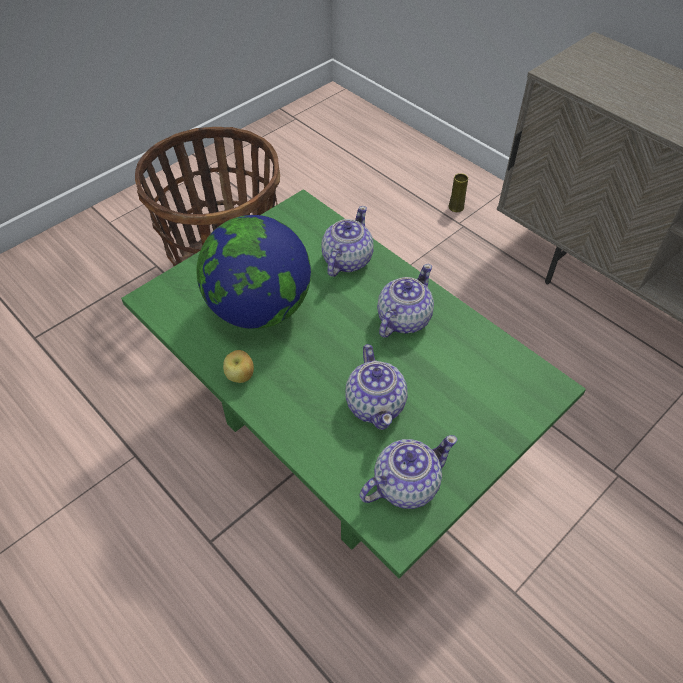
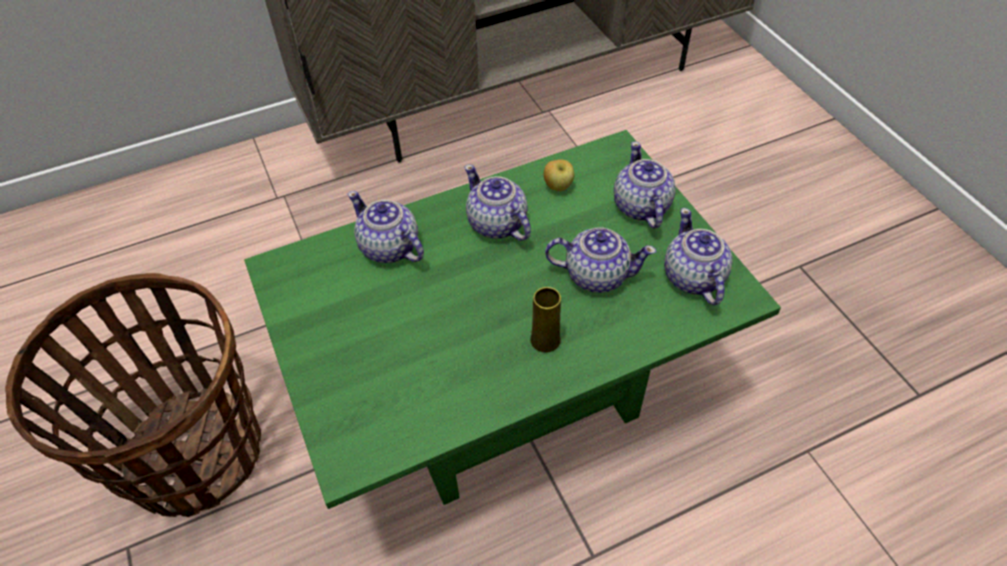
camera: 70 degrees left, 0 degrees up
globe [197,215,311,329] -> none
apple [223,350,254,383] -> apple moved to [544,159,574,191]
yellow vase [448,173,468,212] -> yellow vase moved to [530,287,561,352]
none -> teapot [614,142,676,229]

